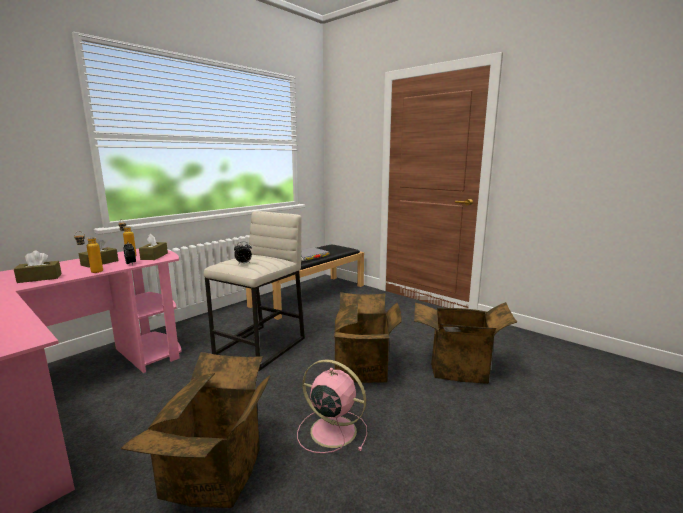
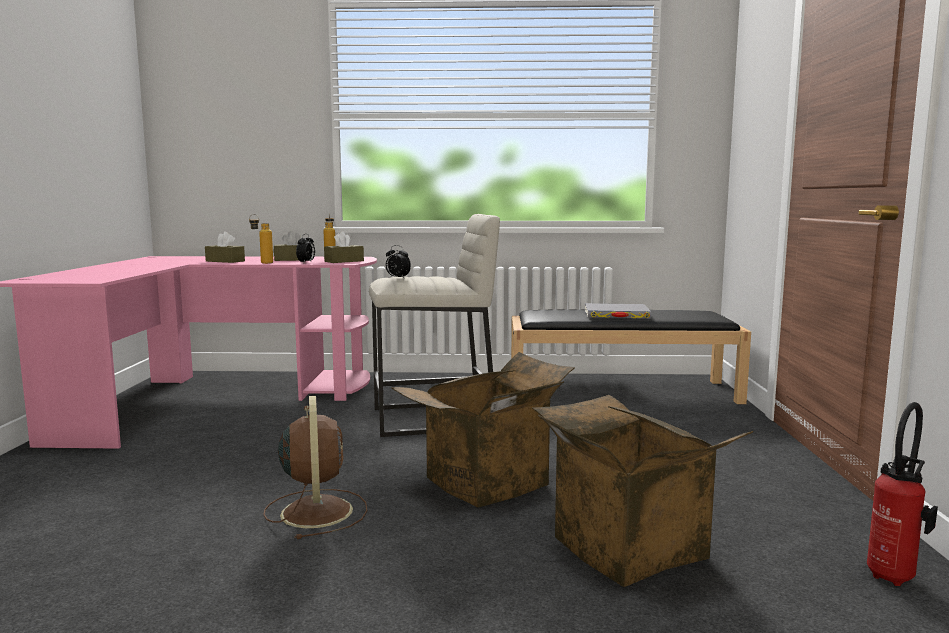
camera: 50 degrees right, 5 degrees down
cardboard box [120,352,271,508] -> none
pink fan [297,359,367,453] -> brown fan [263,396,367,539]
none -> fire extinguisher [867,402,938,586]

